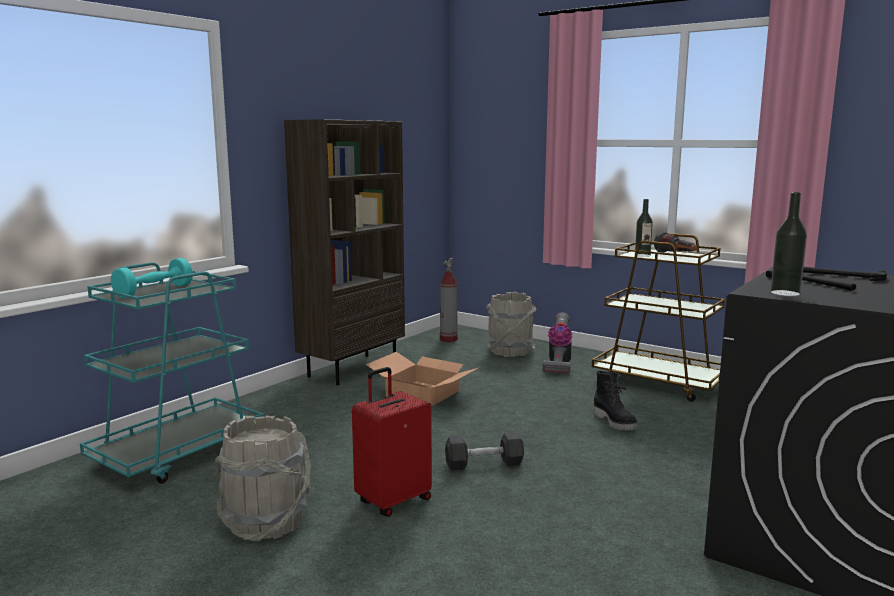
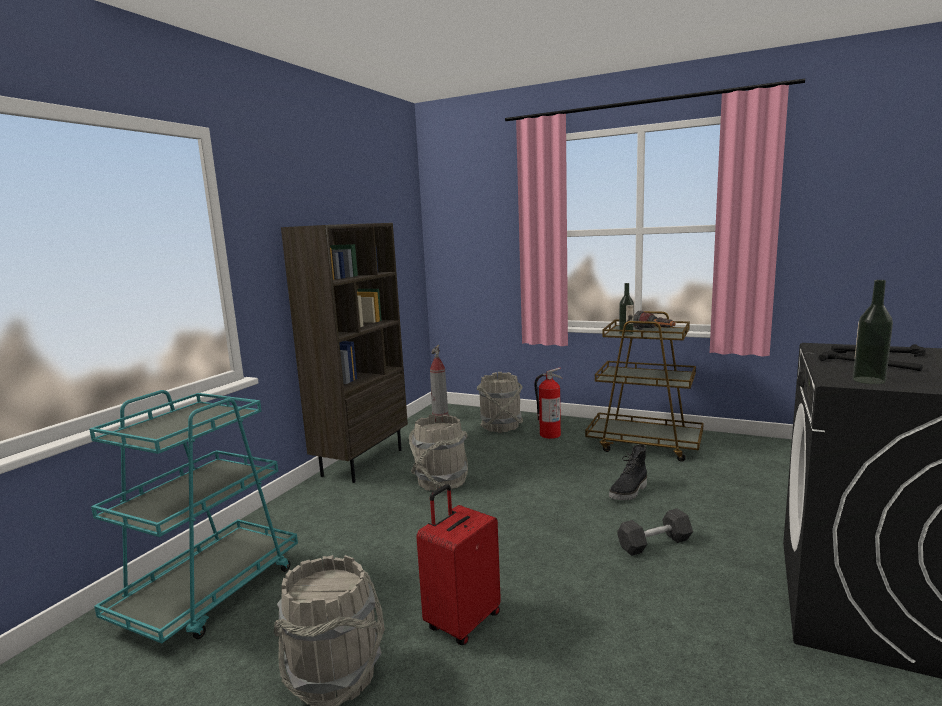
camera: 10 degrees left, 0 degrees up
turquoise dumbbell [111,258,193,298] -> none
cardboard box [366,352,480,407] -> grey bucket [409,414,468,492]
grey dumbbell [445,432,524,471] -> grey dumbbell moved to [617,509,693,556]
vacuum cleaner [543,312,573,374] -> fire extinguisher [534,368,562,439]
black boot [593,371,637,430] -> black boot turned 75 degrees clockwise [609,444,647,500]

